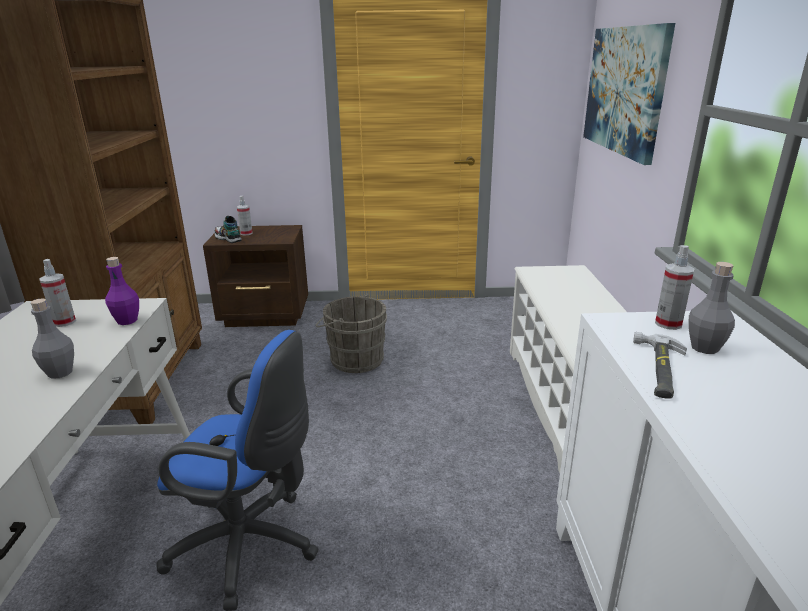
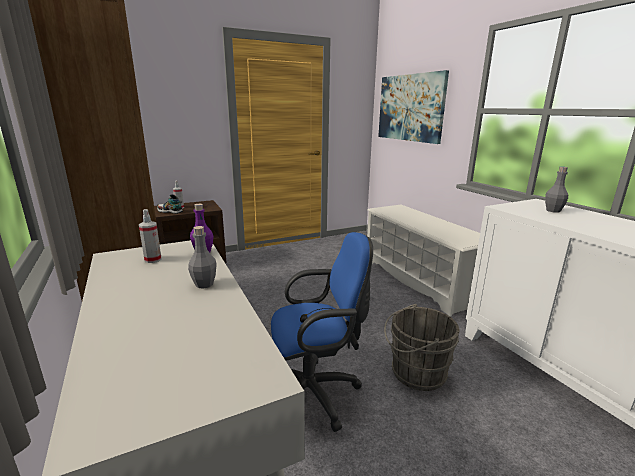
camera: 25 degrees left, 5 degrees down
grey bucket [316,294,387,373] -> grey bucket moved to [384,304,460,391]
hammer [633,332,687,399] -> none
spray bottle [655,245,694,330] -> none

